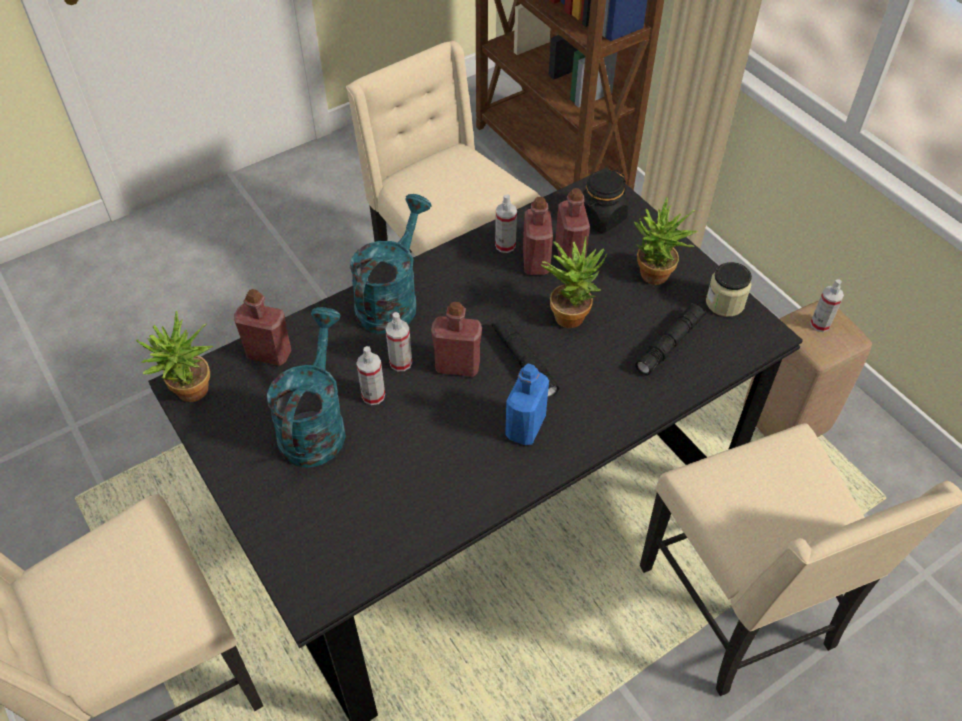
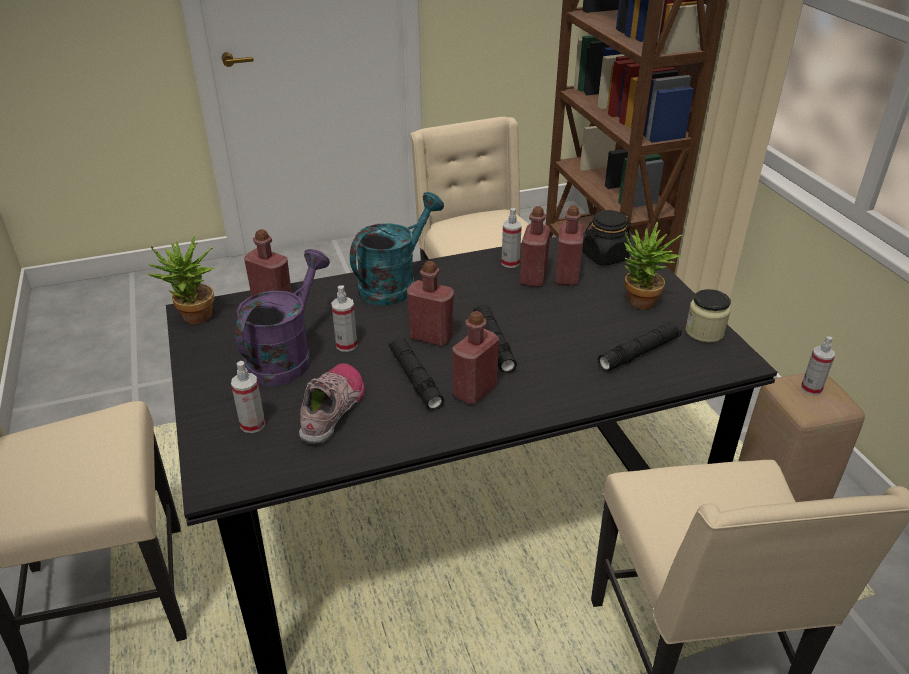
camera: 15 degrees right, 15 degrees down
turquoise watering can [267,307,346,468] -> purple watering can [235,249,330,386]
spray bottle [385,312,412,371] -> spray bottle moved to [231,361,265,433]
blue bottle [505,363,549,445] -> red bottle [452,311,499,404]
potted plant [541,236,607,328] -> none
none -> shoe [299,363,365,445]
none -> black flashlight [389,338,444,410]

